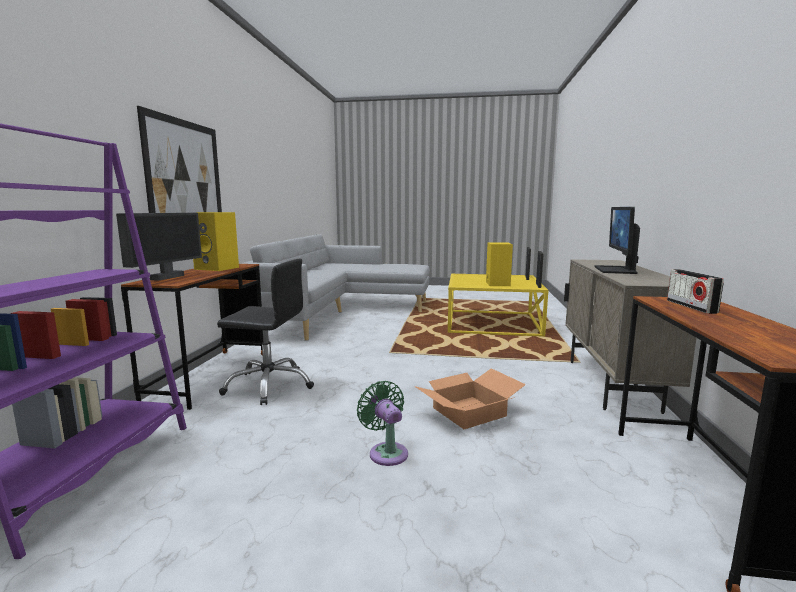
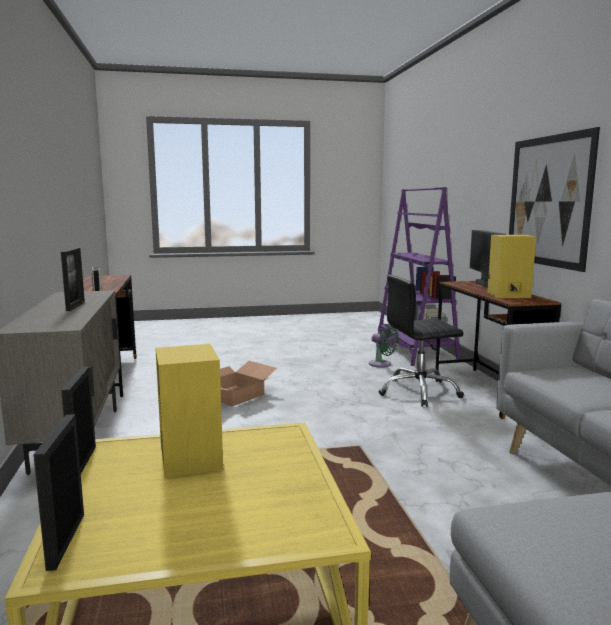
camera: 160 degrees right, 0 degrees up
green fan [357,381,408,466] -> green fan moved to [369,326,399,368]
monitor [594,207,640,274] -> picture frame [61,248,85,311]

